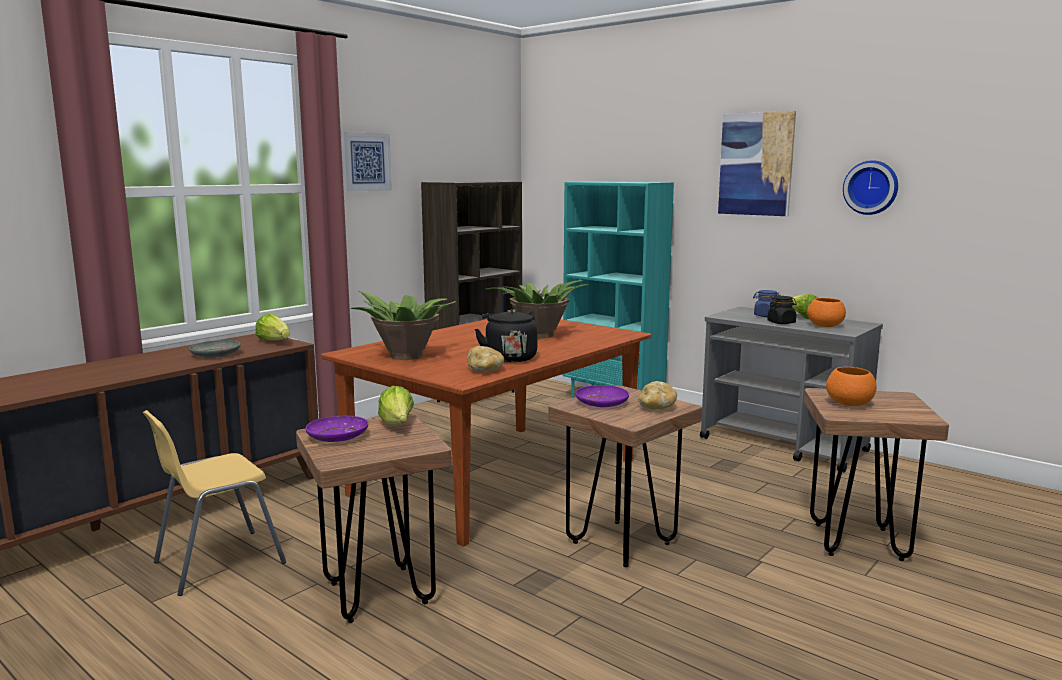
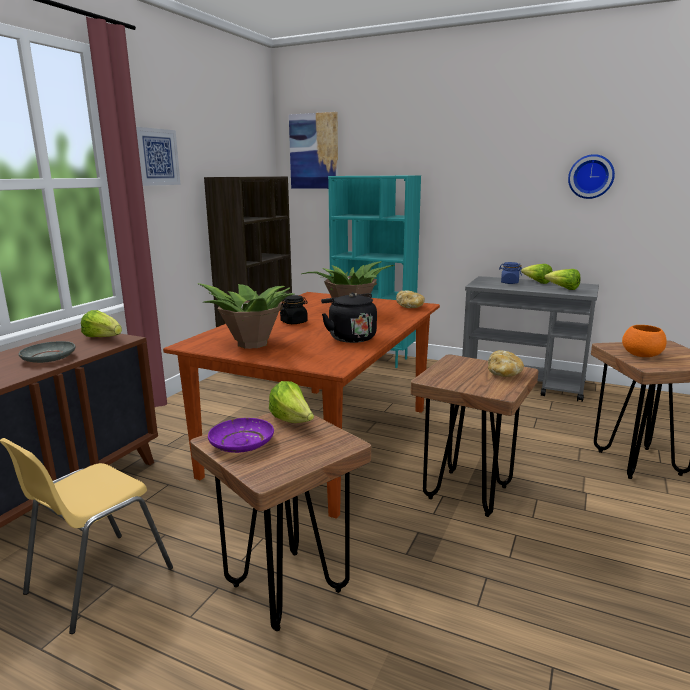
camera: 15 degrees left, 5 degrees up
bread [467,346,504,372] -> bread moved to [396,291,425,308]
purple plate [575,385,629,407] -> none
picture [718,111,796,216] -> picture moved to [289,112,338,189]
black jar [767,296,797,324] -> black jar moved to [280,295,308,324]
orange bowl [807,298,846,327] -> lettuce [544,269,580,290]

